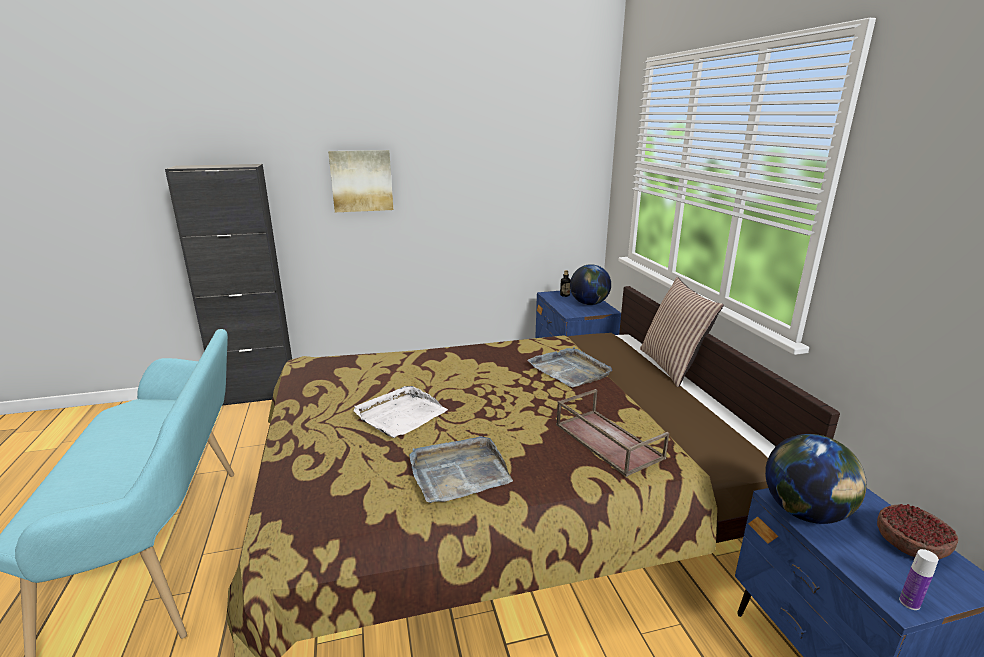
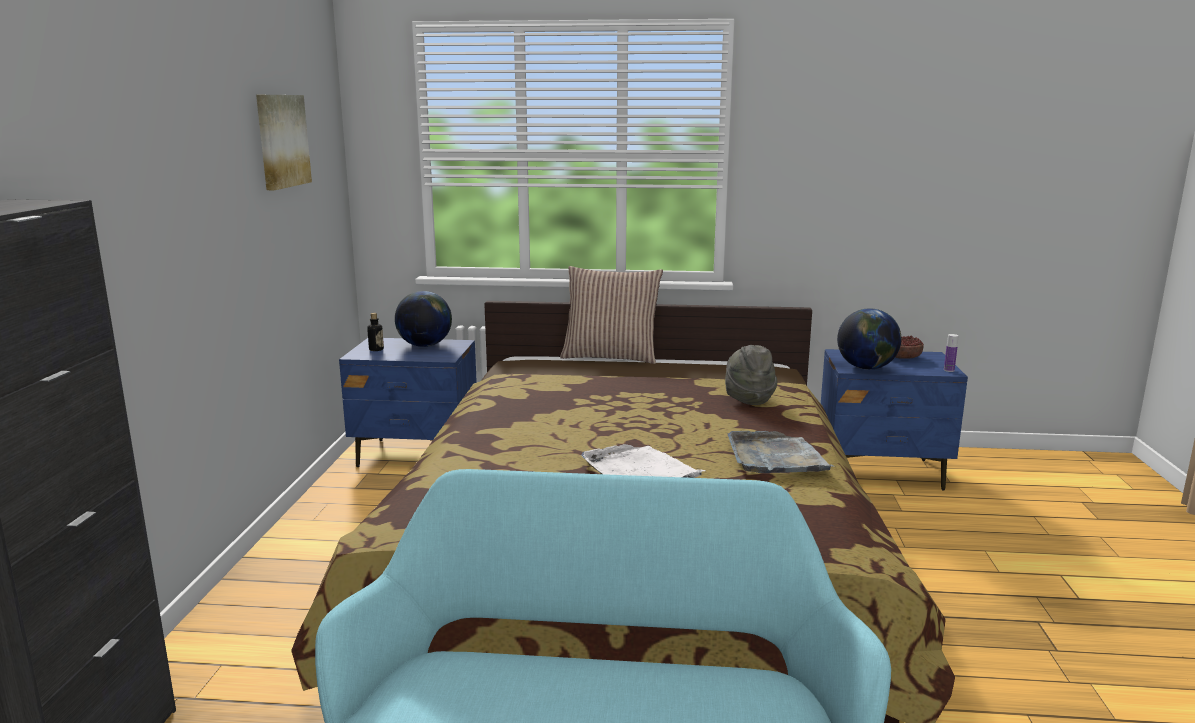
camera: 70 degrees left, 5 degrees down
picture [328,150,393,212] -> picture moved to [256,95,312,190]
grey tray [527,347,612,387] -> none
brown tray [556,389,669,477] -> grey hat [725,345,777,405]

